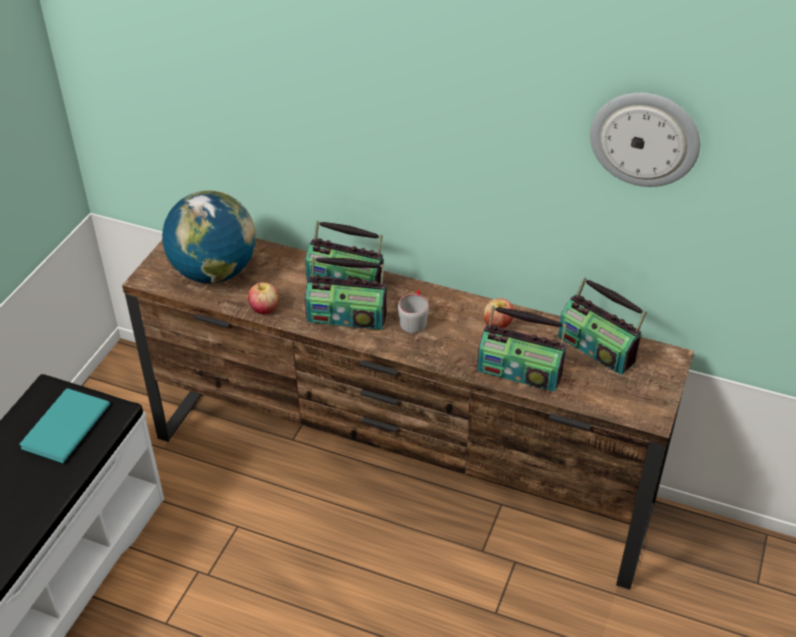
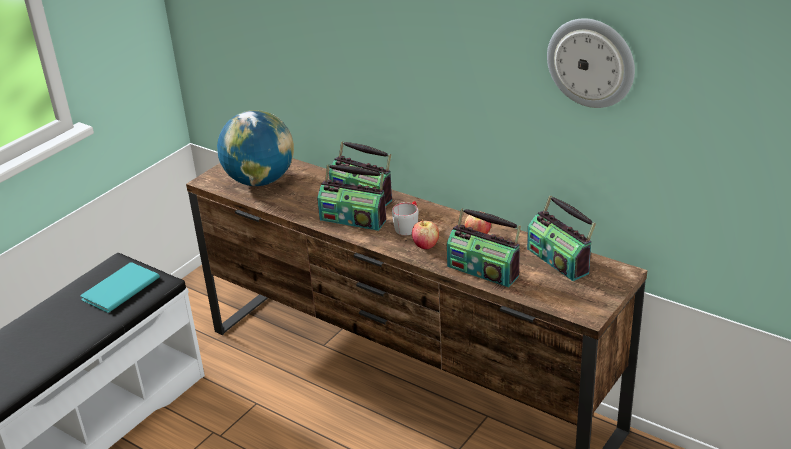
camera: 15 degrees right, 10 degrees down
apple [248,282,279,314] -> apple moved to [412,219,439,249]

